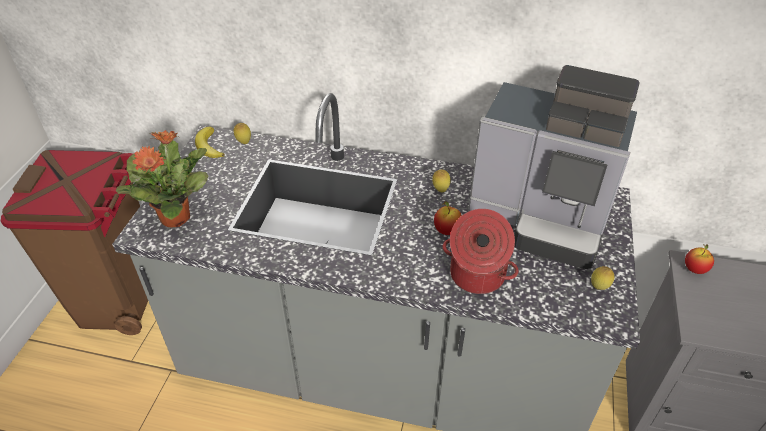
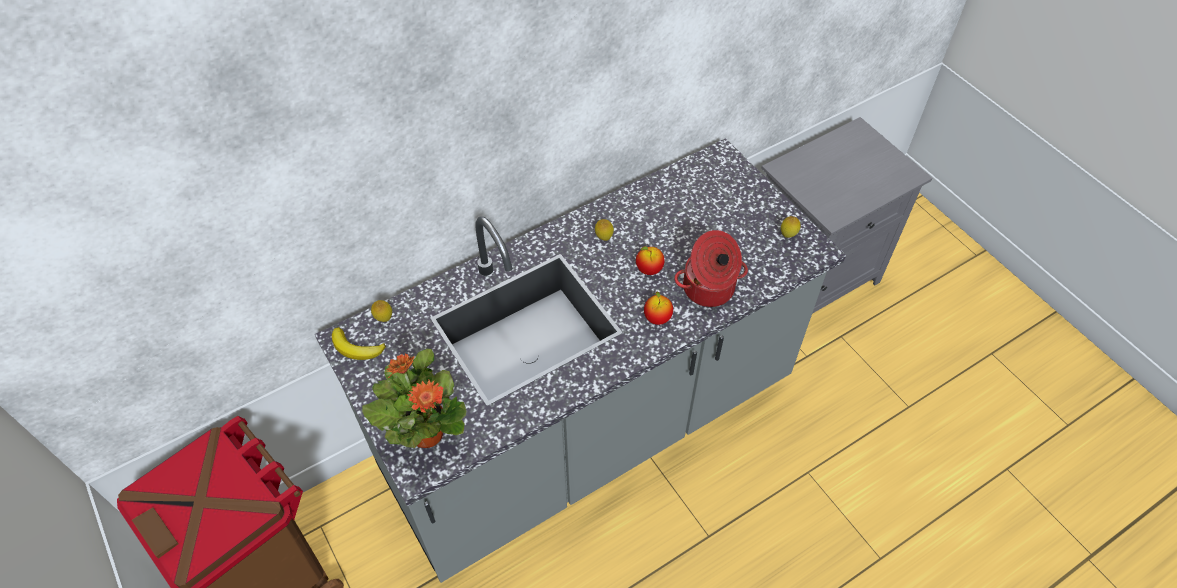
camera: 45 degrees left, 10 degrees up
coffee machine [468,65,640,269] -> none
apple [685,244,714,274] -> apple moved to [644,292,673,325]

